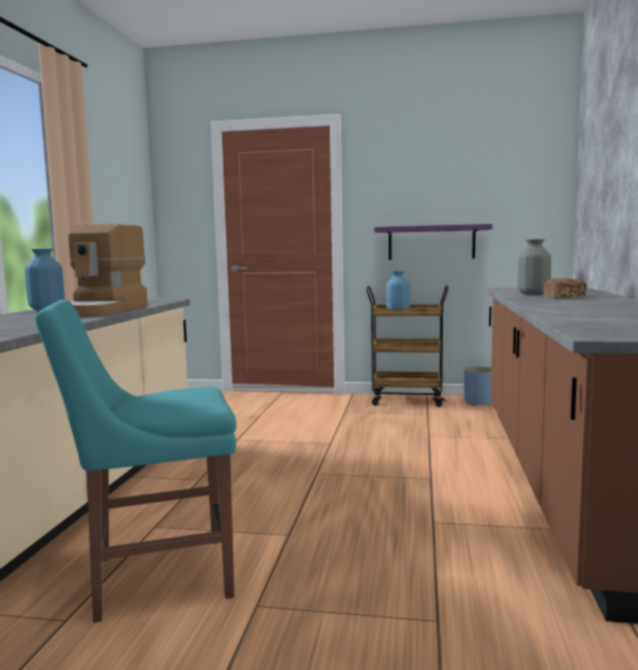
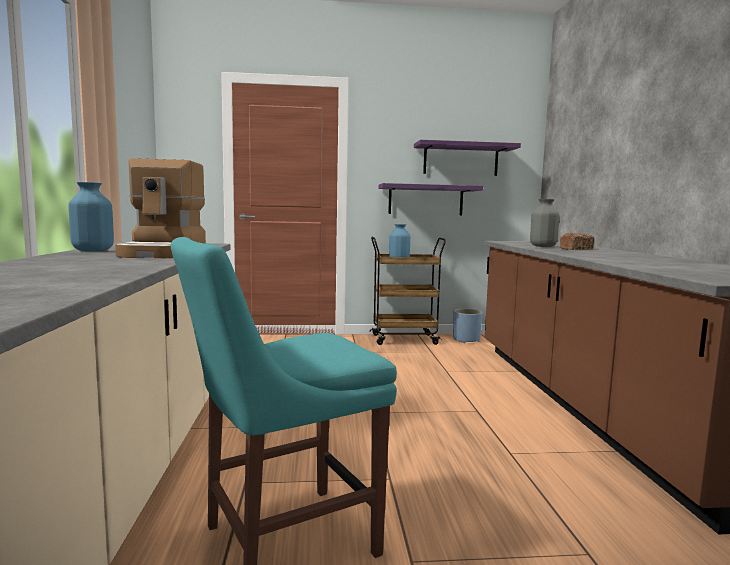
camera: 15 degrees left, 0 degrees up
none -> purple shelf [414,140,521,176]

